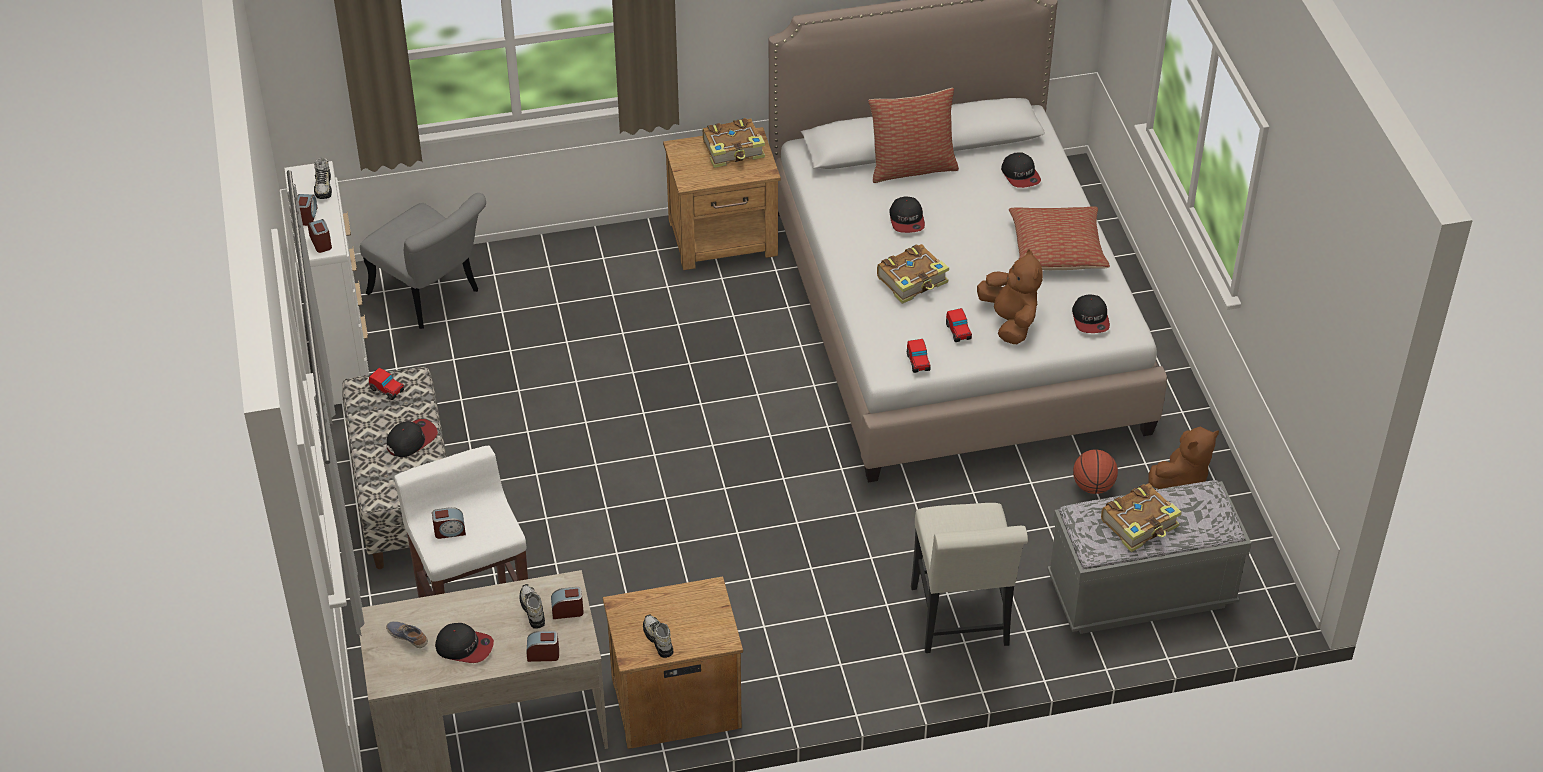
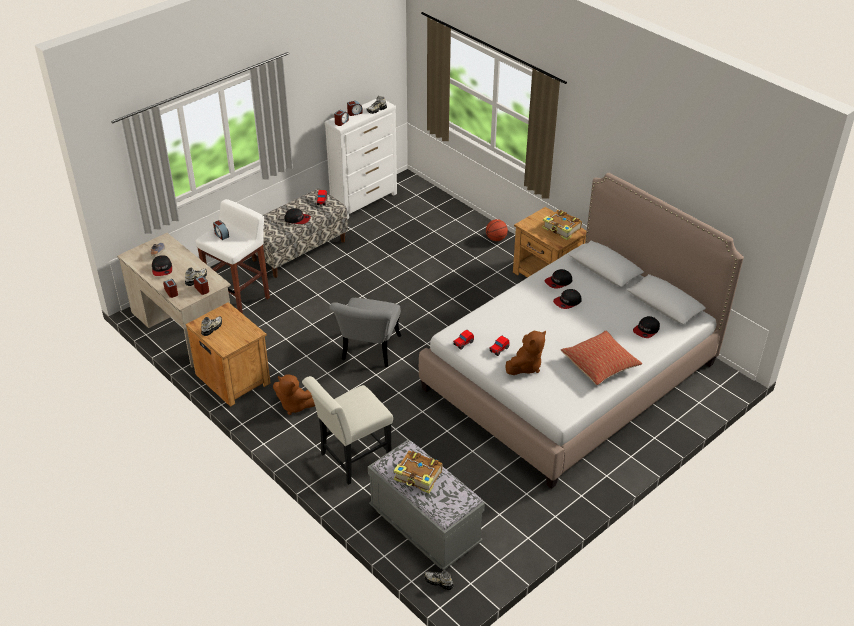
camera: 60 degrees right, 5 degrees down
grey chair [360,193,486,329] -> grey chair moved to [329,298,401,367]
pillow [868,88,959,183] -> none
book [877,244,949,304] -> none
cap [1072,294,1110,333] -> cap moved to [544,269,572,289]
basketball [1073,449,1118,494] -> basketball moved to [486,219,508,241]
brown plush toy [1148,427,1219,489] -> brown plush toy moved to [273,374,315,415]
none -> shoe [424,570,454,590]

